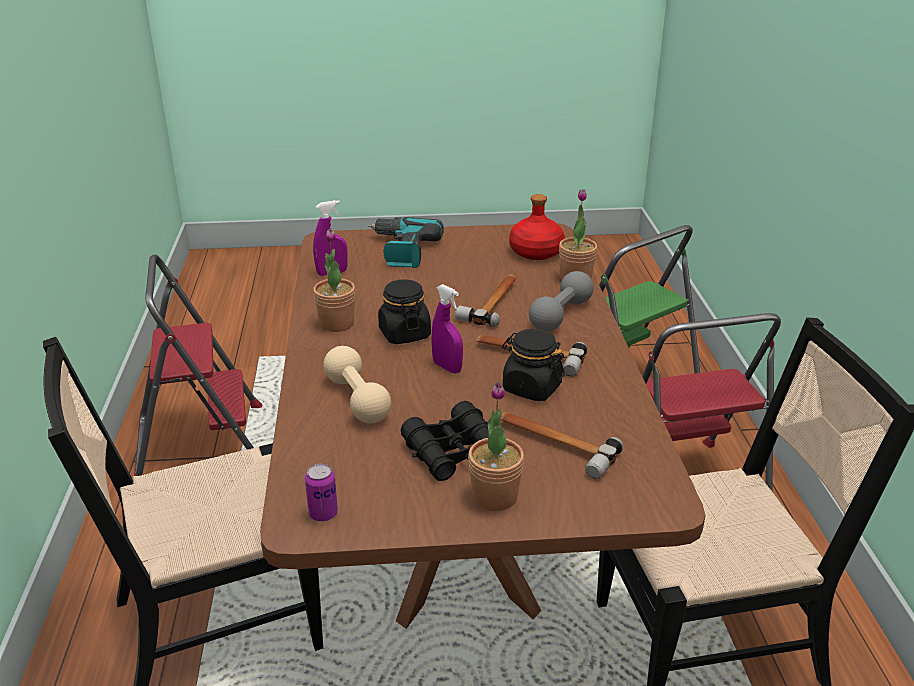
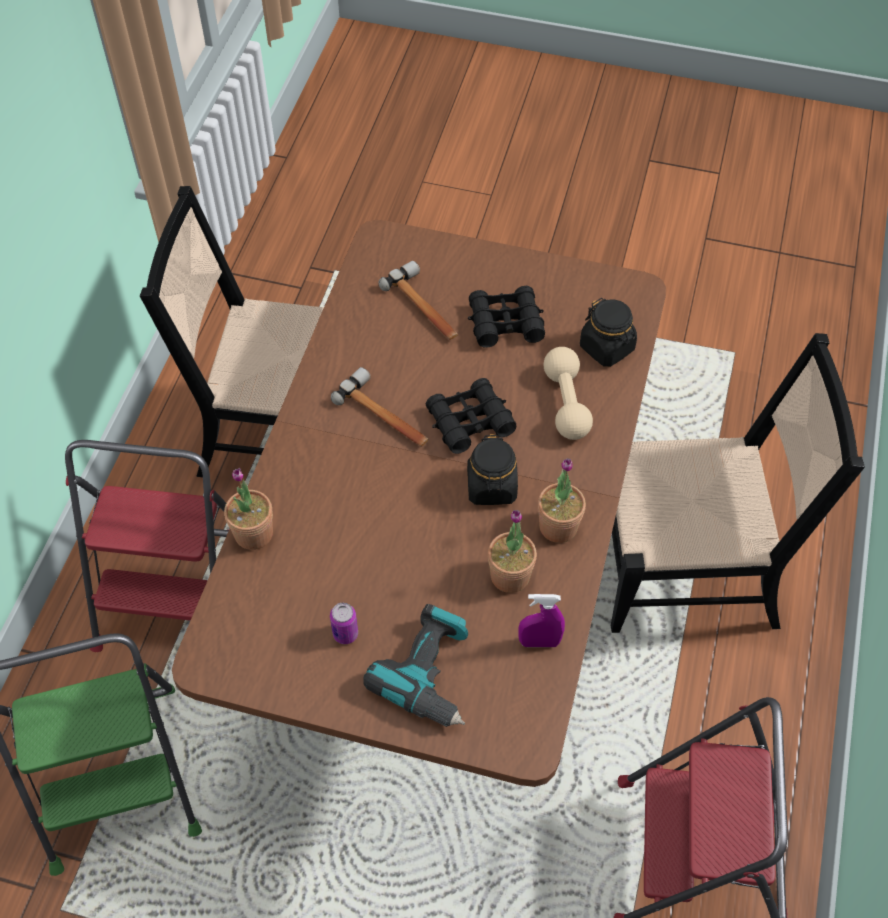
camera: 160 degrees left, 25 degrees up
can [305,463,338,521] -> can moved to [330,603,358,644]
purple spray bottle [432,284,463,374] -> black binoculars [426,378,517,454]
hammer [455,275,517,327] -> none
potted plant [468,382,524,511] -> potted plant moved to [488,510,537,593]
black jar [502,329,565,401] -> black jar moved to [580,298,637,367]
red bottle [509,194,565,260] -> none
grey dumbbell [529,271,594,331] -> none

